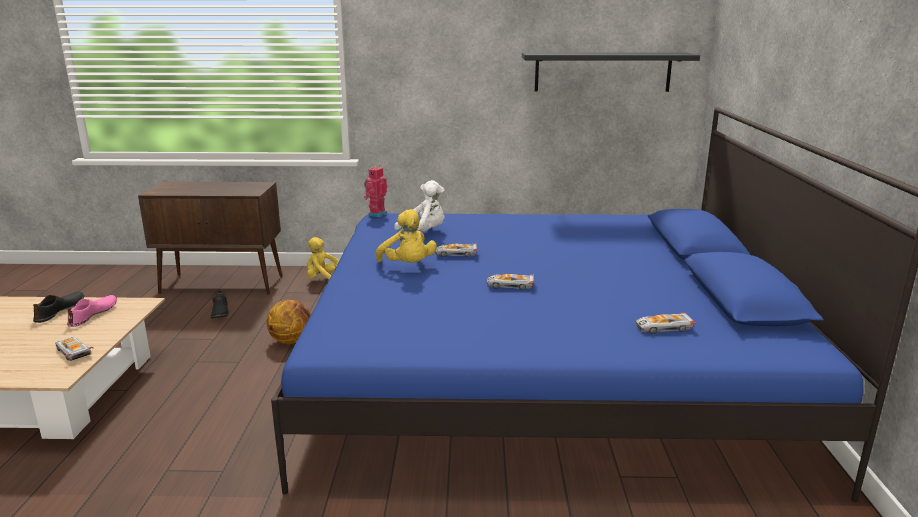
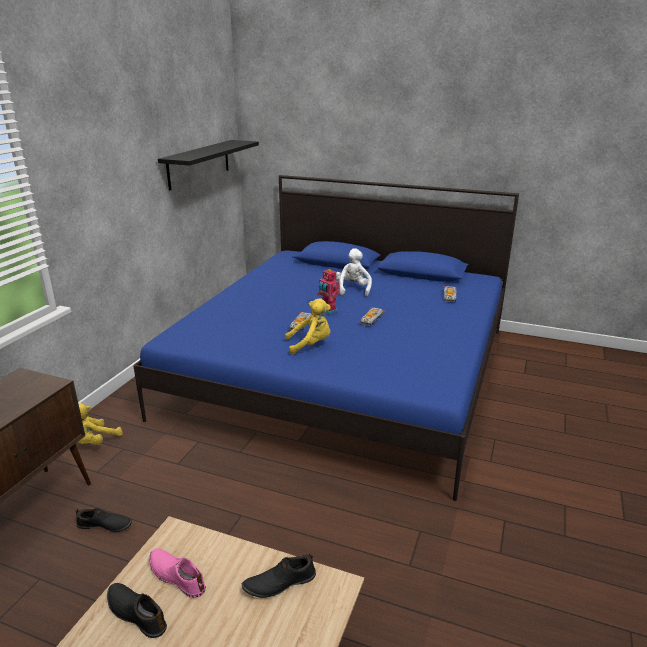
camera: 70 degrees left, 5 degrees up
toy car [55,337,93,361] -> black shoe [242,553,316,598]
basketball [266,300,311,344] -> none
toy robot [364,165,388,217] -> toy robot moved to [317,268,340,315]
white plush toy [394,180,445,231] -> white plush toy moved to [336,248,372,296]

